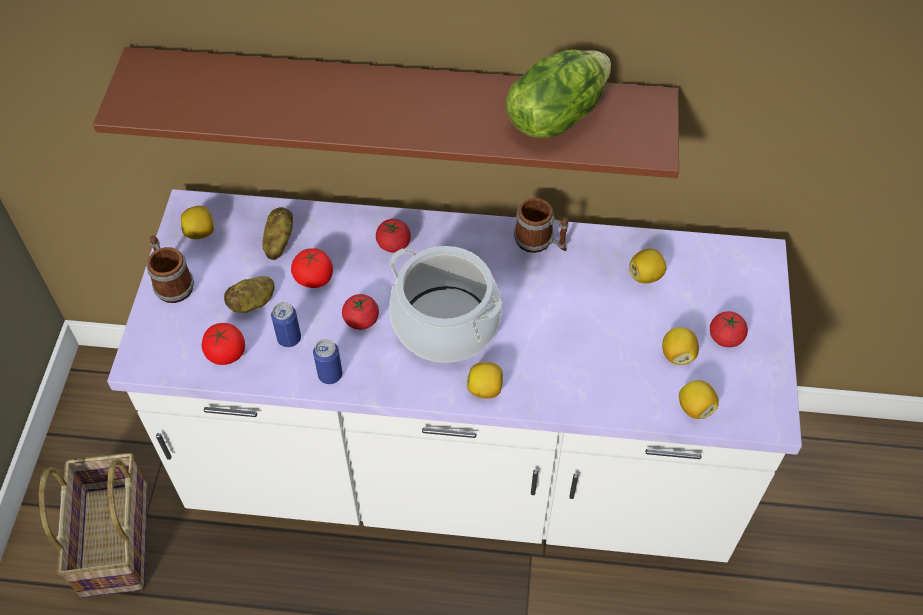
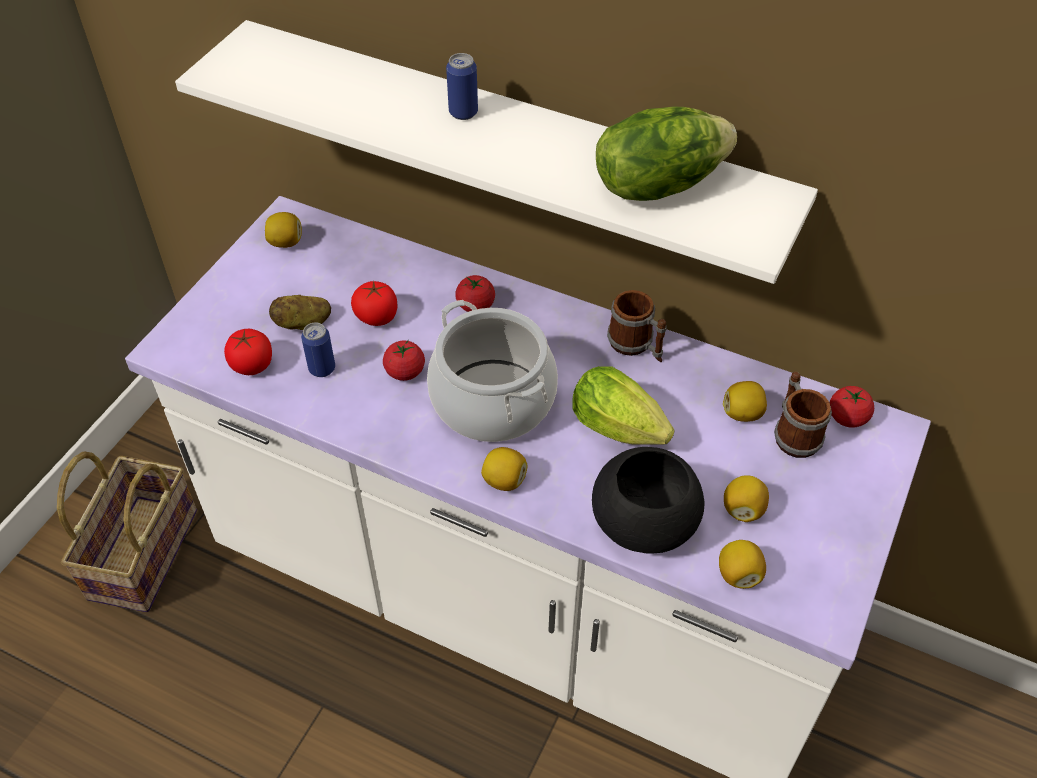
camera: 20 degrees right, 5 degrees down
brown shelf [93,47,679,178] -> white shelf [175,20,818,284]
mug [146,235,194,303] -> mug moved to [774,371,832,458]
potato [262,207,293,260] -> none
can [313,339,342,384] -> can moved to [446,53,478,120]
tomato [710,311,748,347] -> tomato moved to [830,386,874,428]
none -> lettuce [572,366,675,445]
none -> black bowl [592,447,705,553]

